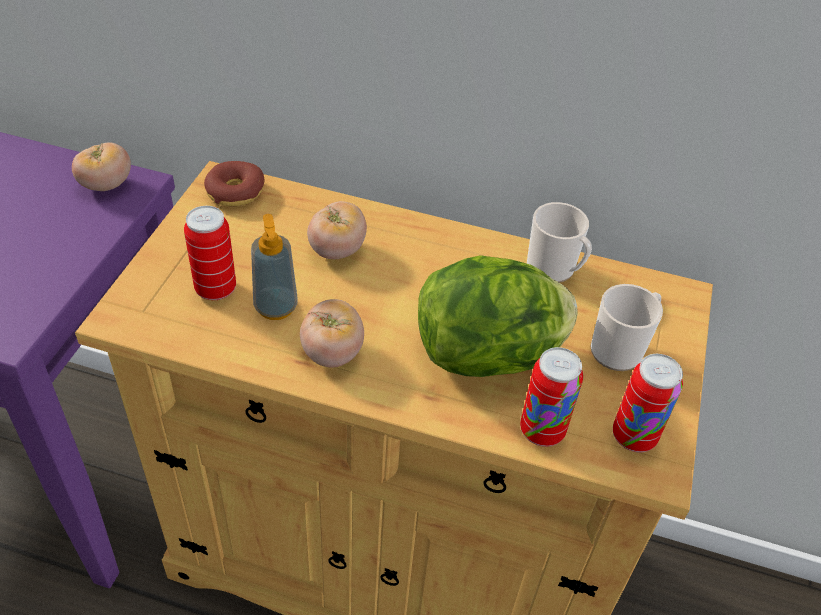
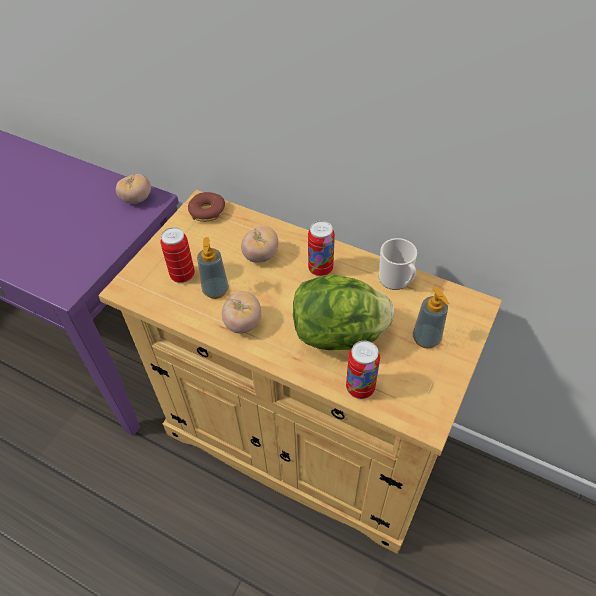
camera: 15 degrees right, 5 degrees up
mug [591,284,663,371] -> soap dispenser [413,287,449,349]
can [613,354,683,452] -> can moved to [308,221,335,276]

